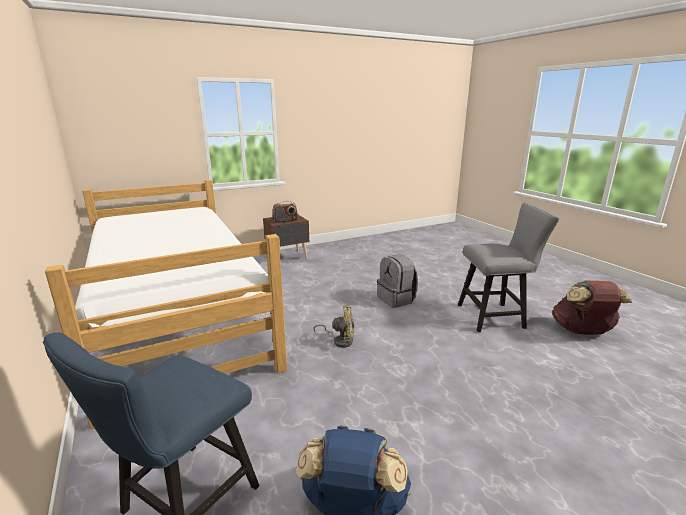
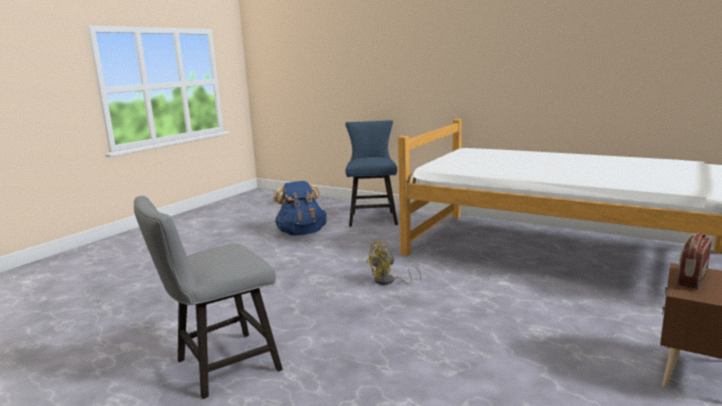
camera: 150 degrees right, 5 degrees down
grey backpack [377,255,418,308] -> none
brown backpack [552,281,632,335] -> none

